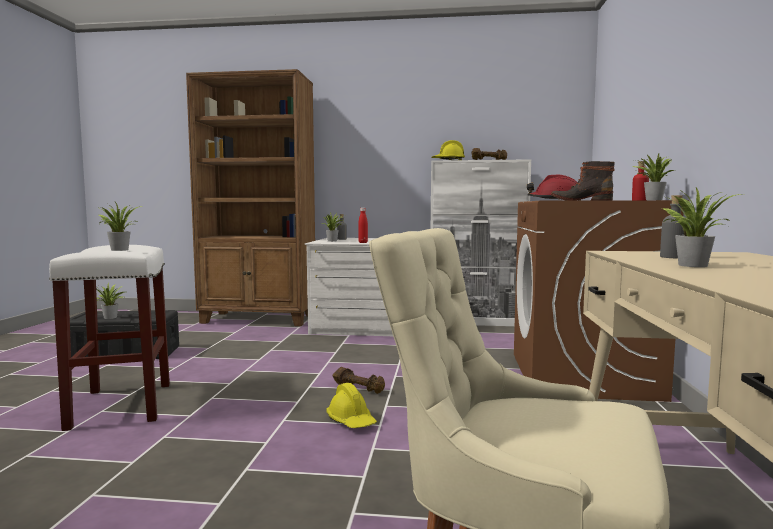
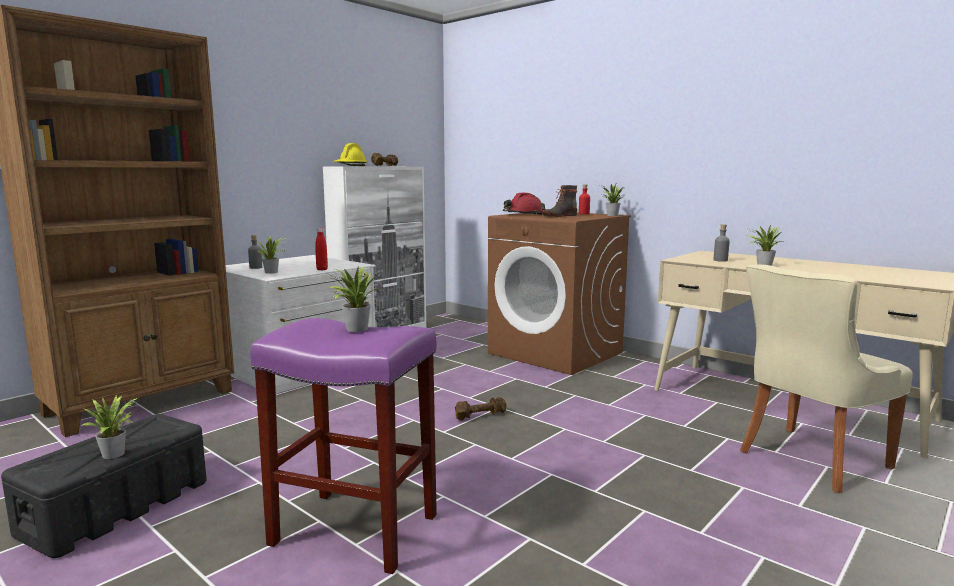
camera: 55 degrees left, 5 degrees up
white stool [49,245,170,431] -> purple stool [250,318,437,574]
yellow hard hat [326,383,377,428] -> none

